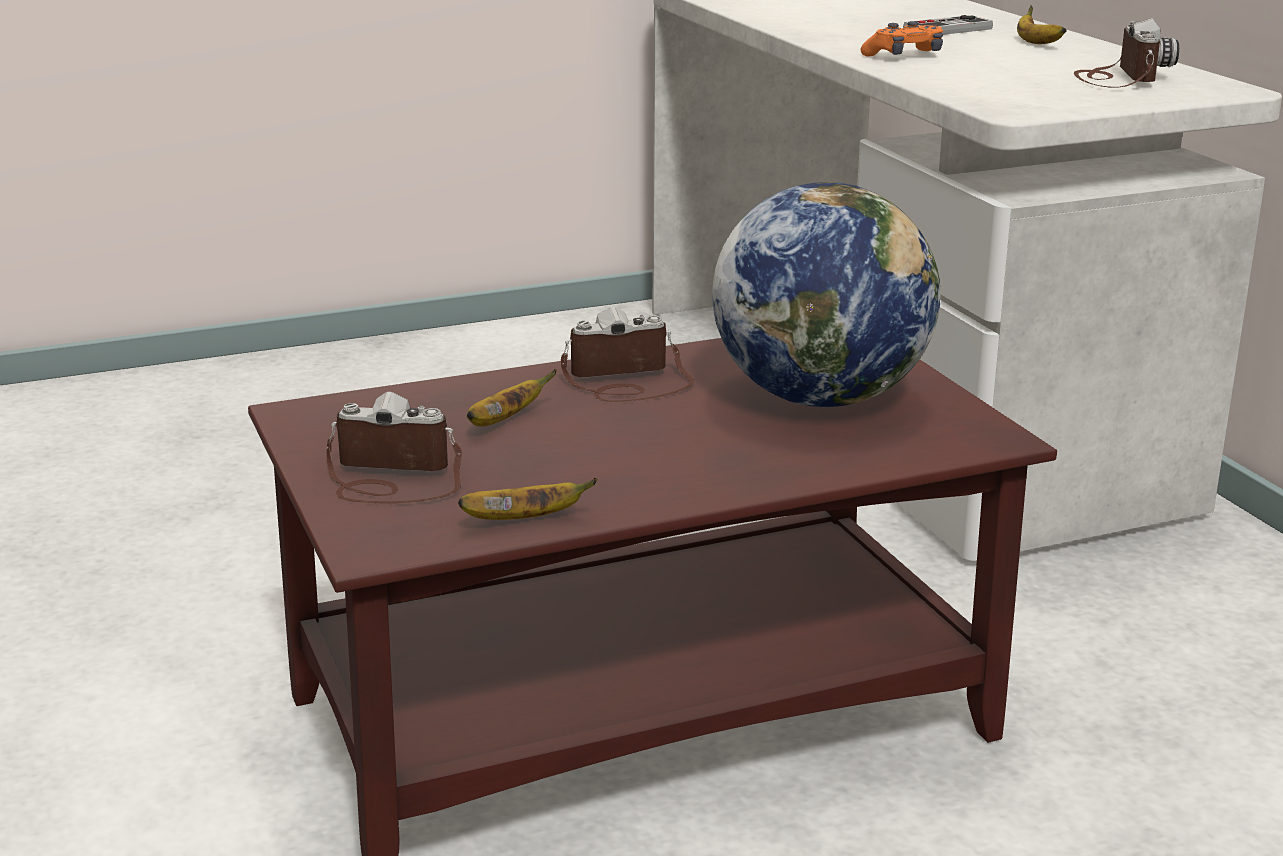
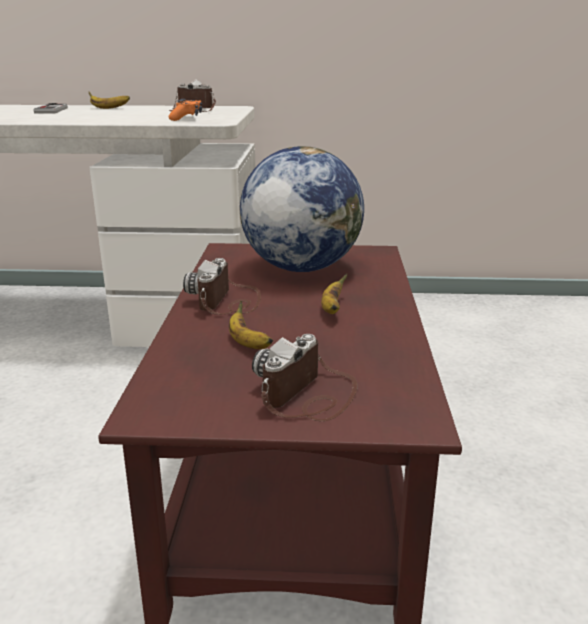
camera: 65 degrees left, 0 degrees up
banana [458,478,597,520] -> banana moved to [321,273,347,314]
orange game controller [861,21,943,57] -> orange game controller moved to [169,99,202,121]

